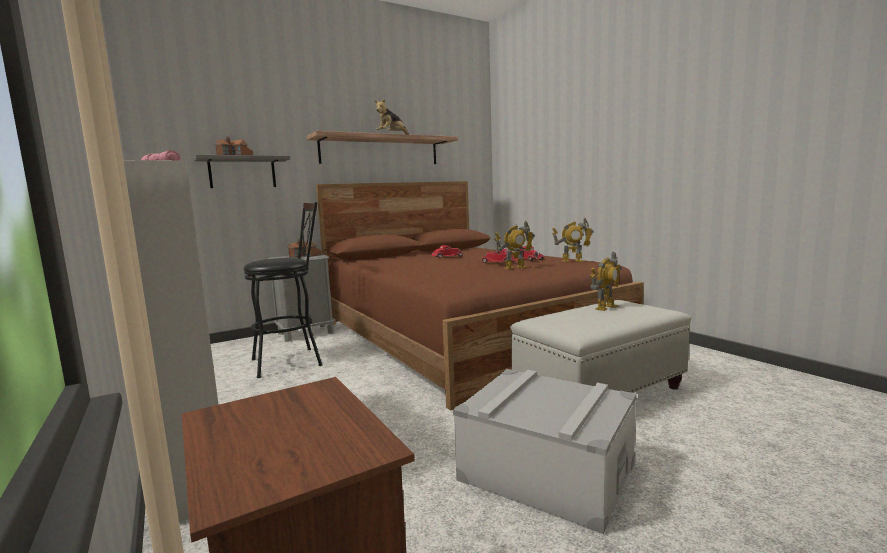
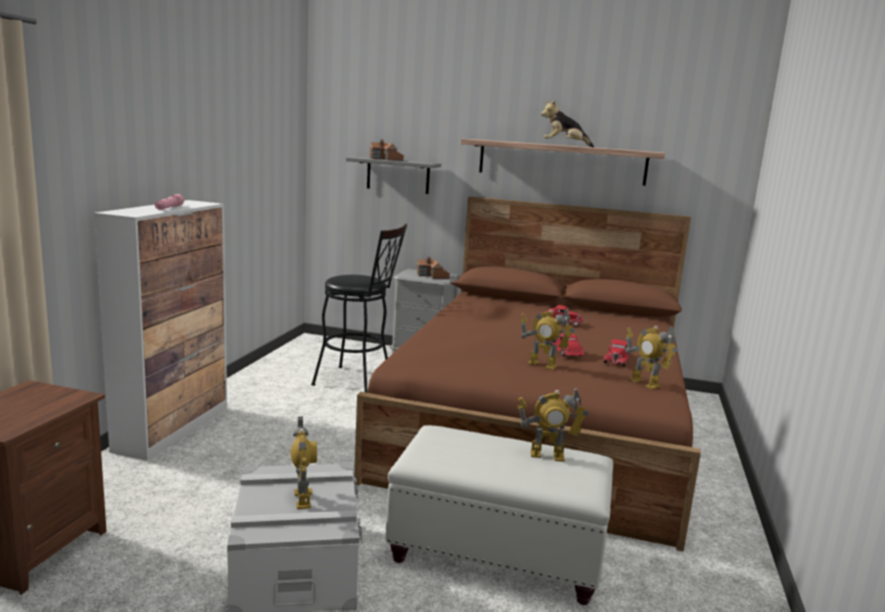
camera: 45 degrees right, 5 degrees up
none -> toy robot [290,417,317,509]

